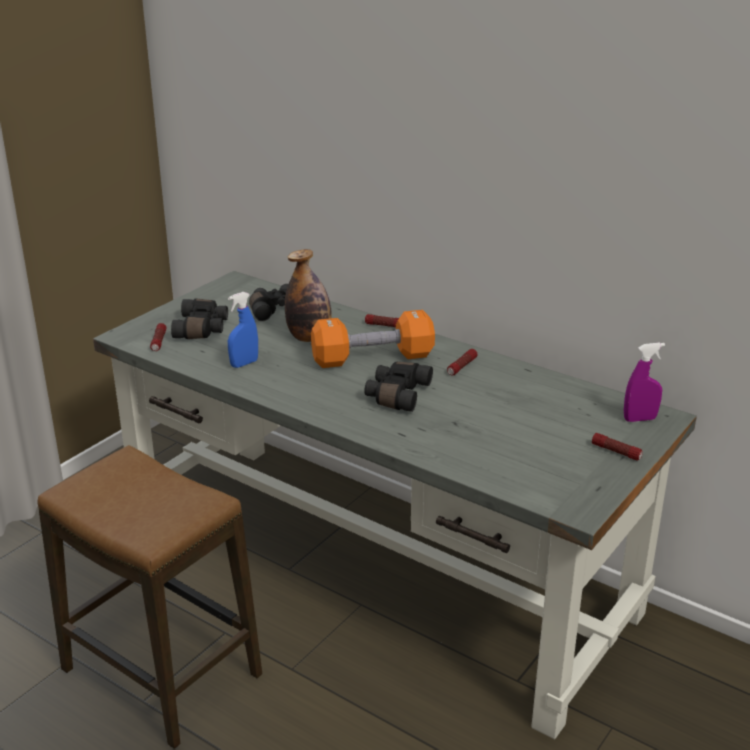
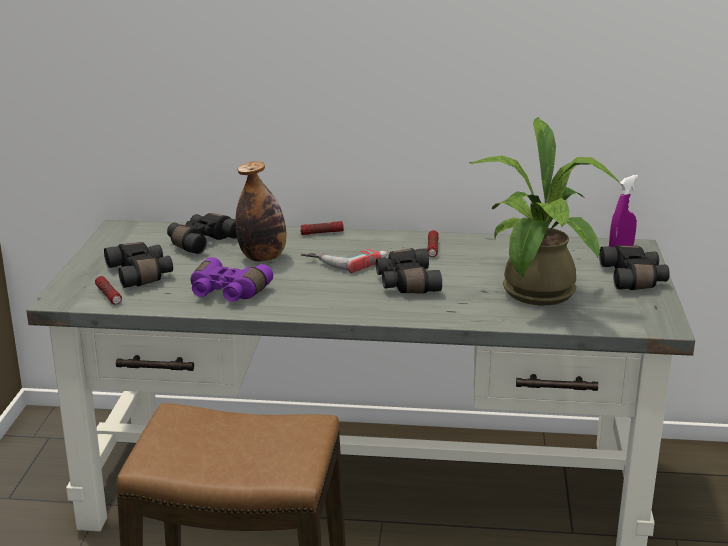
camera: 30 degrees left, 5 degrees down
blue spray bottle [228,292,258,368] -> purple binoculars [191,257,273,302]
orange dumbbell [311,310,435,368] -> power drill [301,249,388,273]
flashlight [592,433,643,461] -> black binoculars [599,245,670,290]
none -> potted plant [469,117,619,305]

